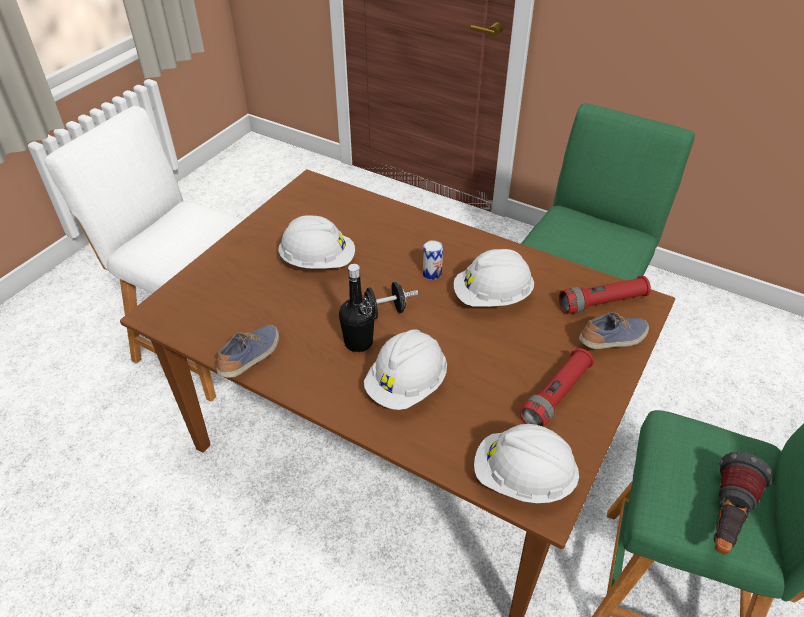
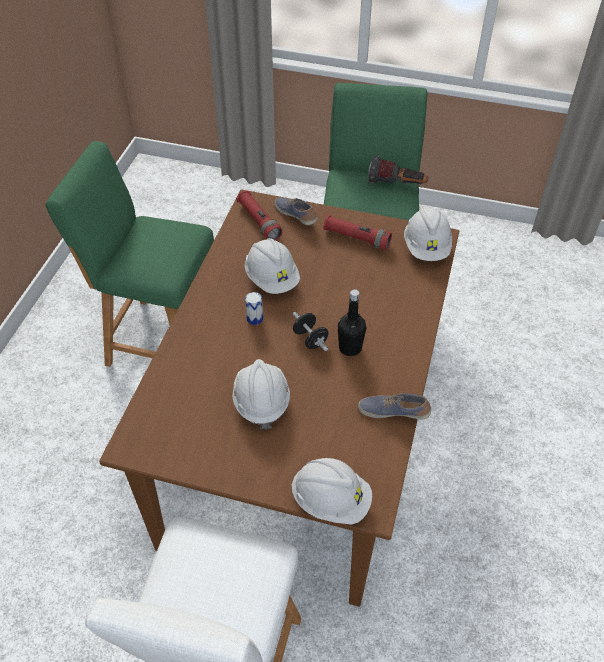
camera: 105 degrees left, 5 degrees up
white hard hat [364,329,447,410] -> white hard hat moved to [291,458,372,525]

